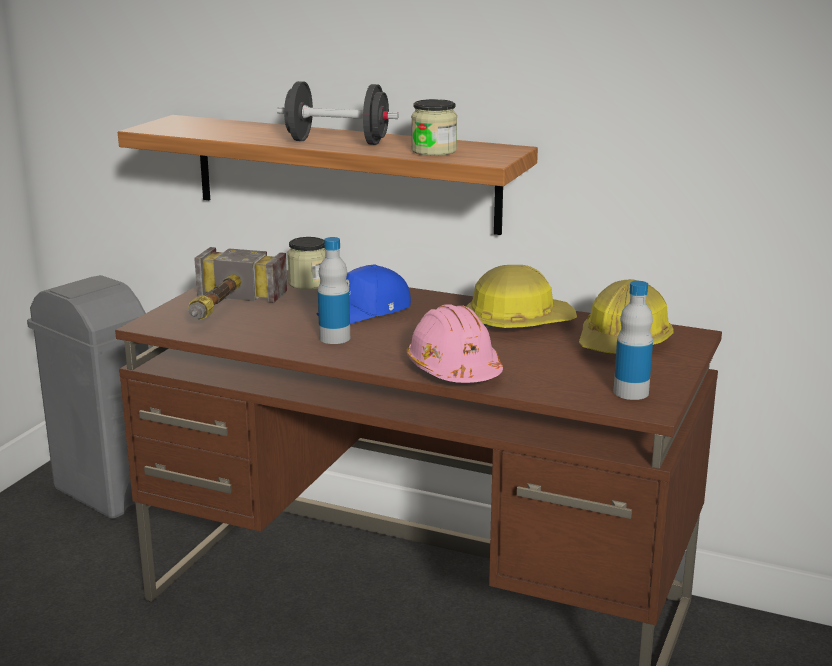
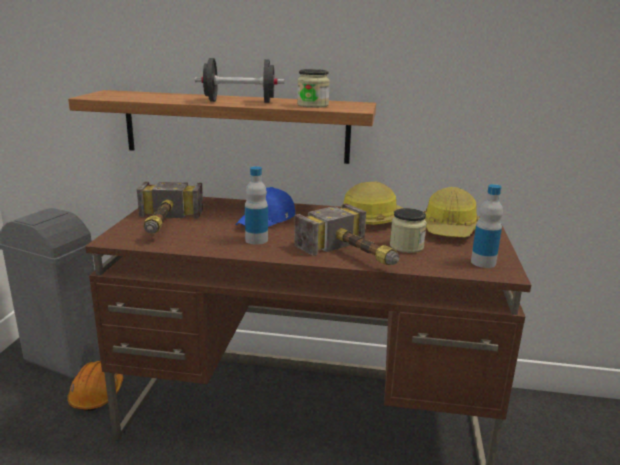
camera: 15 degrees left, 0 degrees up
jar [287,237,326,290] -> jar moved to [390,208,427,253]
pink hard hat [406,304,503,383] -> hammer [294,204,399,265]
none -> orange hard hat [67,361,123,411]

